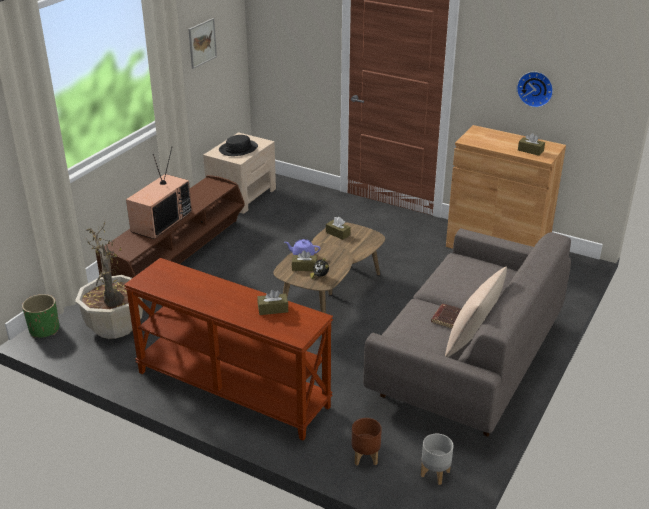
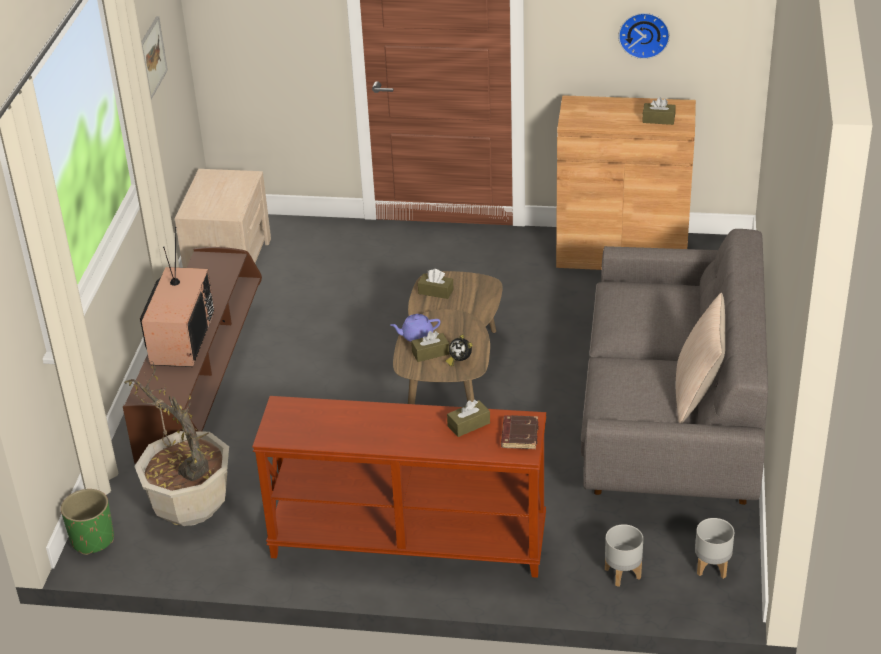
camera: 20 degrees left, 5 degrees up
black hat [219,135,258,156] -> none
brown planter [352,418,382,466] -> grey planter [605,524,643,587]
brown book [431,304,461,329] -> brown book moved to [501,415,539,449]

